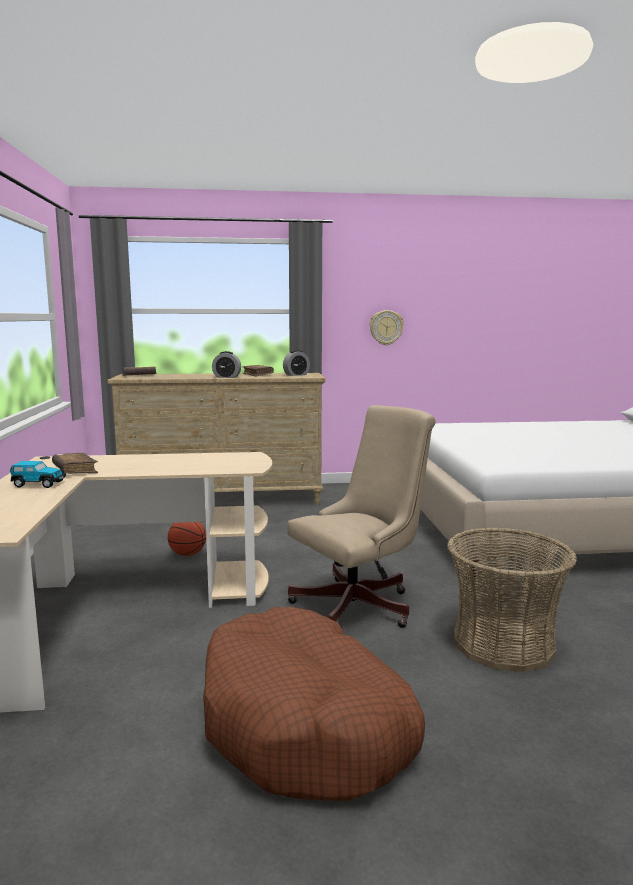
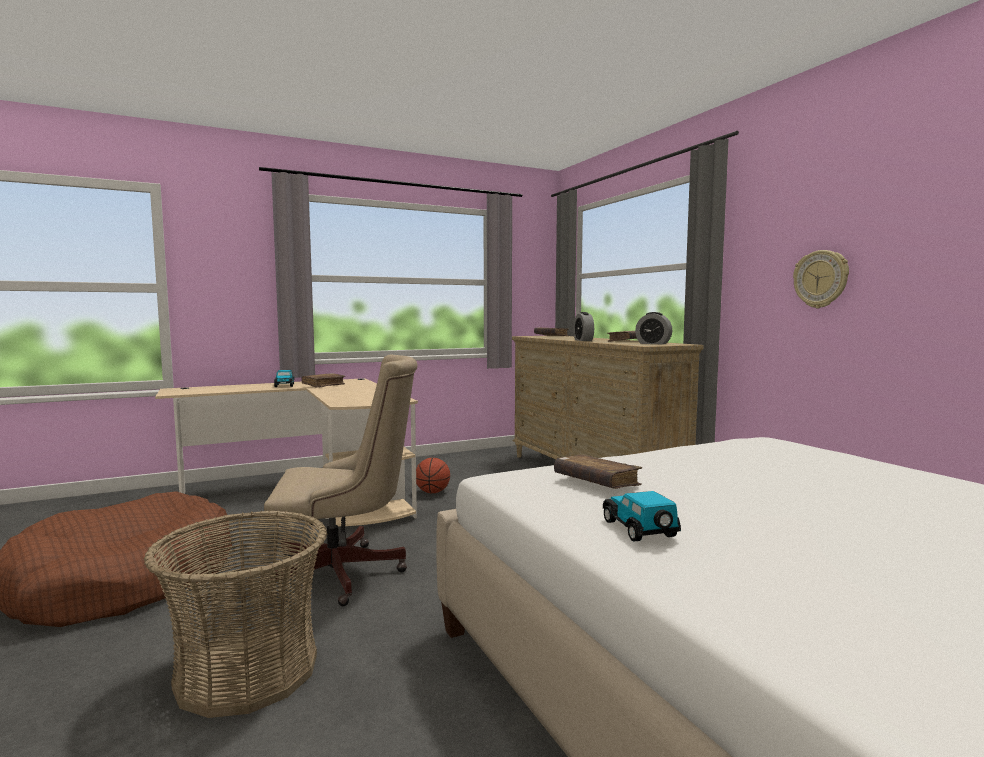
camera: 70 degrees right, 5 degrees down
beige office chair [287,405,436,628] -> beige office chair turned 45 degrees counterclockwise [260,354,418,606]
none -> brown book [554,454,642,489]
none -> toy car [603,491,681,542]

